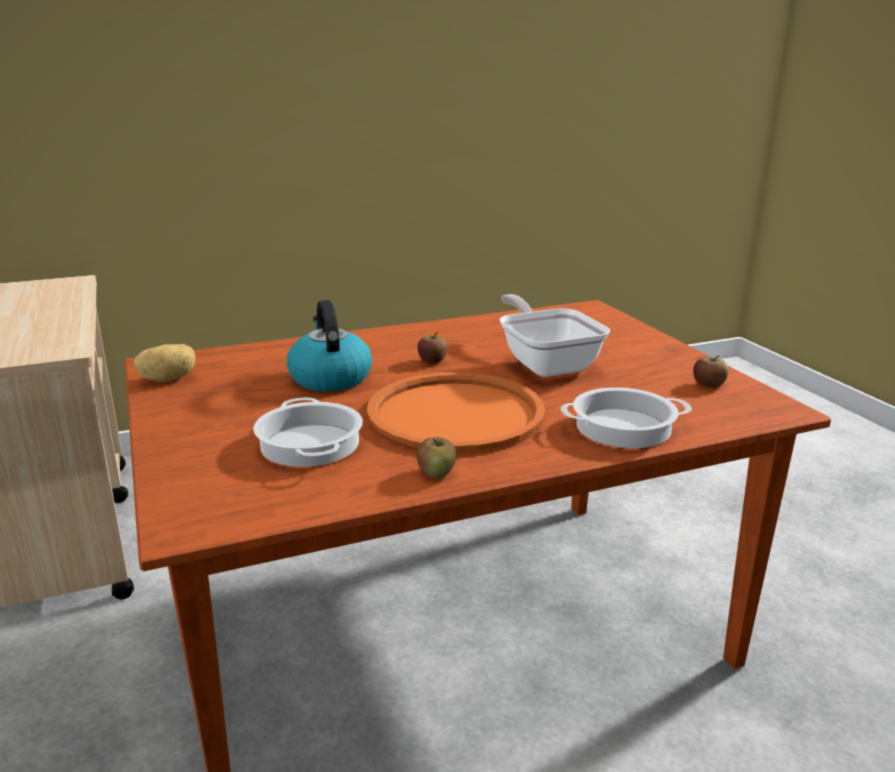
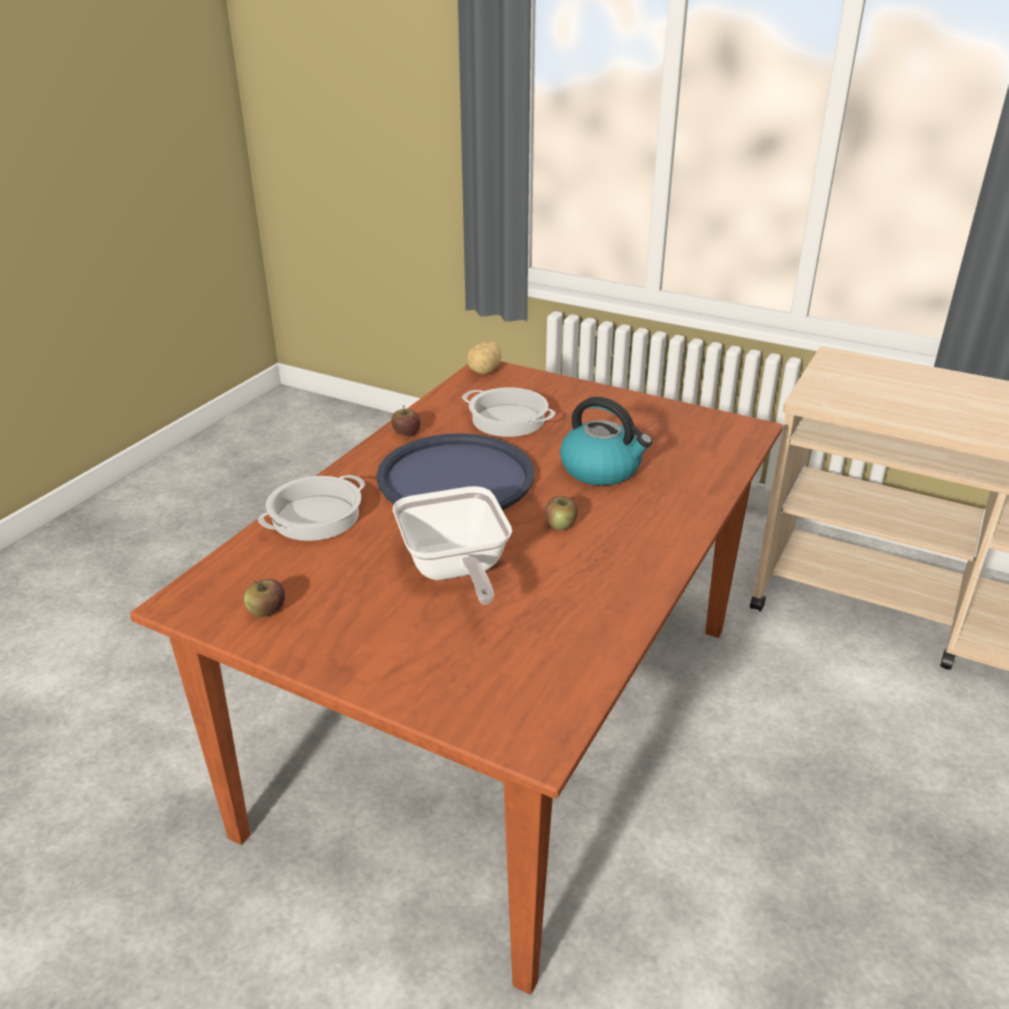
camera: 140 degrees right, 10 degrees up
potato [134,344,196,382] -> potato moved to [467,341,502,374]
orange tray [367,372,545,452] -> blue tray [376,433,534,510]
frying pan [500,294,610,377] -> frying pan turned 45 degrees clockwise [393,486,512,605]

